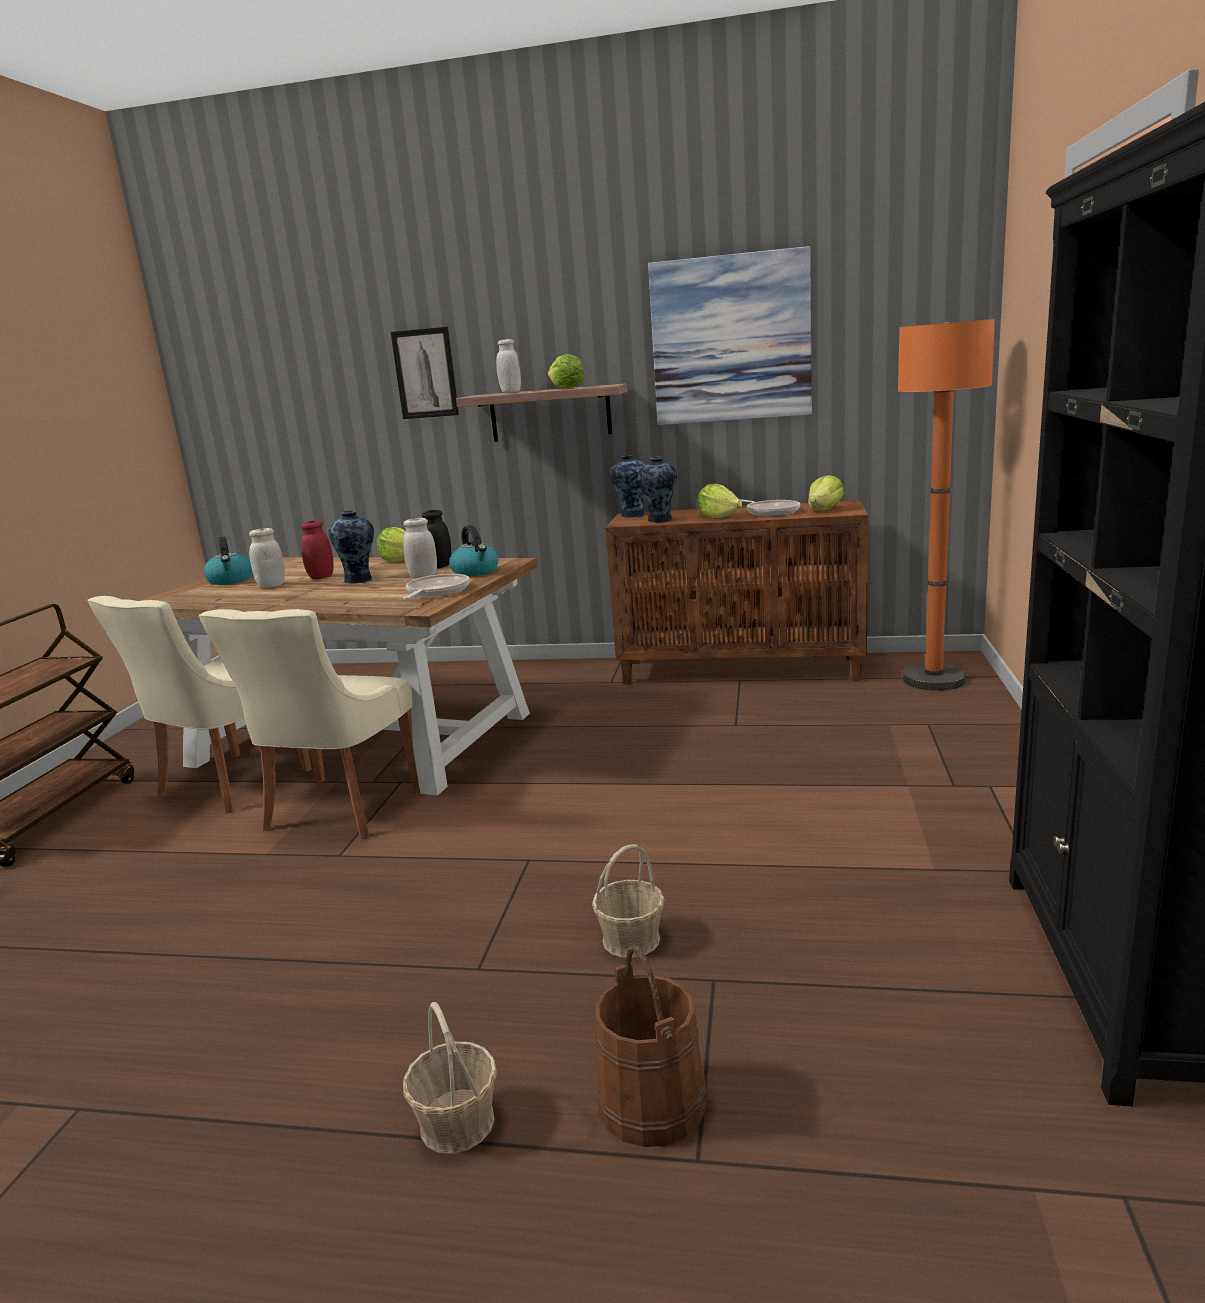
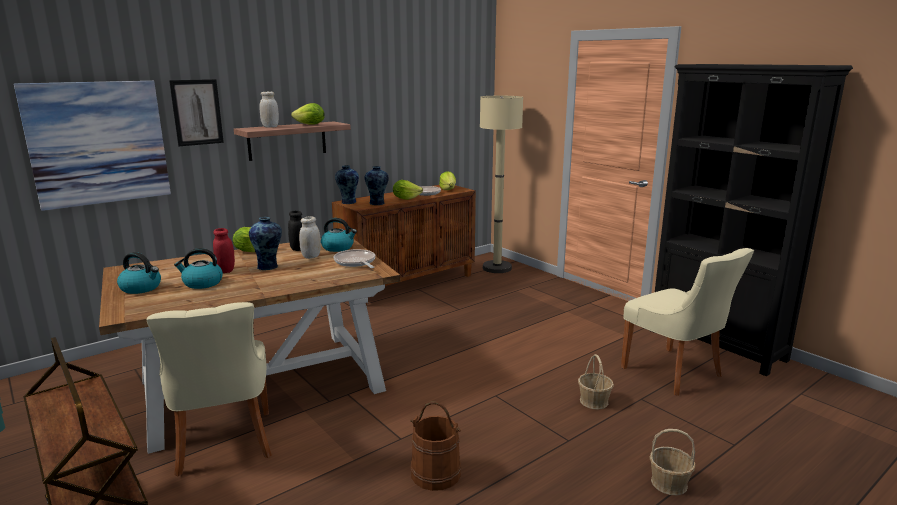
camera: 50 degrees left, 0 degrees up
beige chair [198,609,420,839] -> beige chair moved to [621,248,754,396]
white jar [249,528,285,588] -> kettle [174,248,223,289]
brown bucket [594,945,707,1147] -> brown bucket moved to [410,401,461,491]
picture [648,246,812,425] -> picture moved to [14,80,171,211]
orange floor lamp [898,319,995,691] -> beige floor lamp [480,96,523,273]

